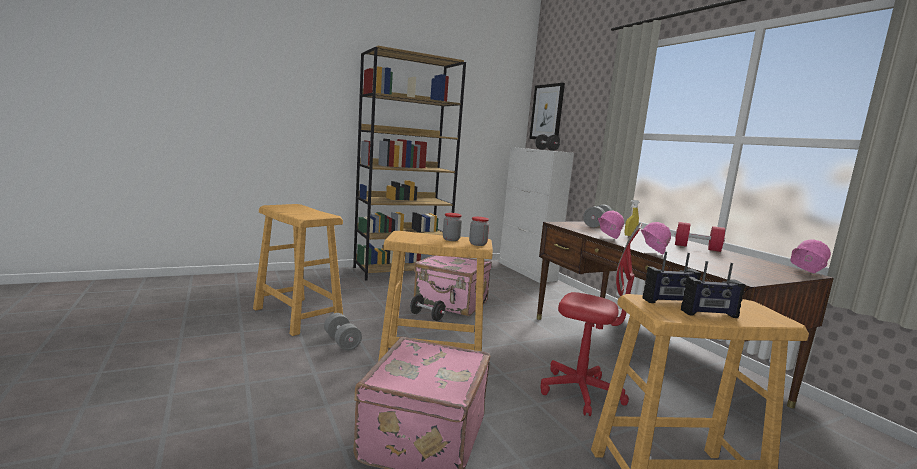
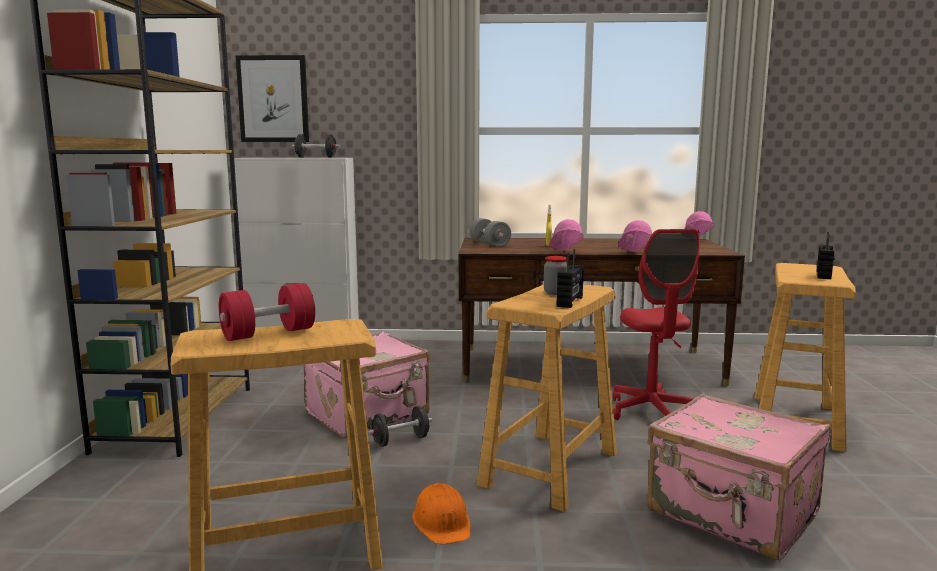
camera: 60 degrees left, 0 degrees up
grey dumbbell [324,313,362,351] -> orange hard hat [412,483,471,545]
jar [469,217,489,246] -> none
red office chair [540,223,642,416] -> red office chair turned 120 degrees clockwise [613,229,700,420]
radio [643,251,701,303] -> radio moved to [557,249,584,308]
red dumbbell [675,222,725,252] -> red dumbbell moved to [218,283,315,341]

